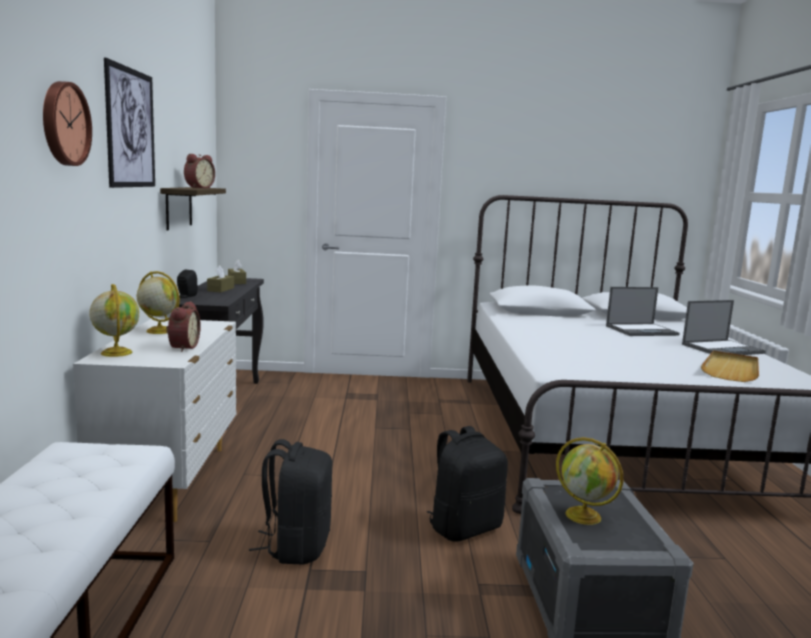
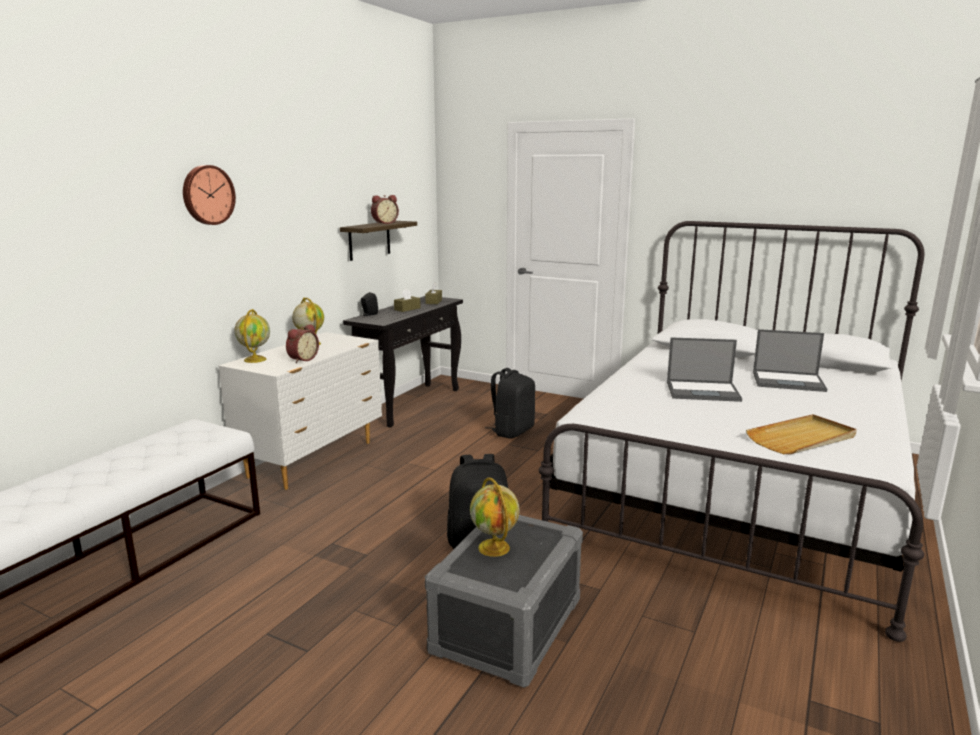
camera: 30 degrees right, 5 degrees up
picture [104,58,155,188] -> none
black backpack [249,439,332,565] -> black backpack moved to [485,368,535,438]
laptop [682,300,766,355] -> laptop moved to [667,337,742,402]

